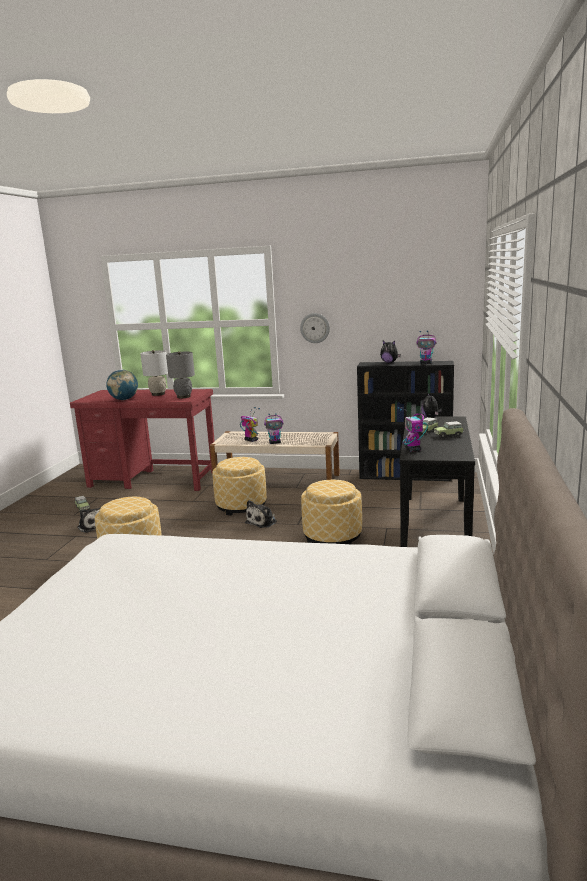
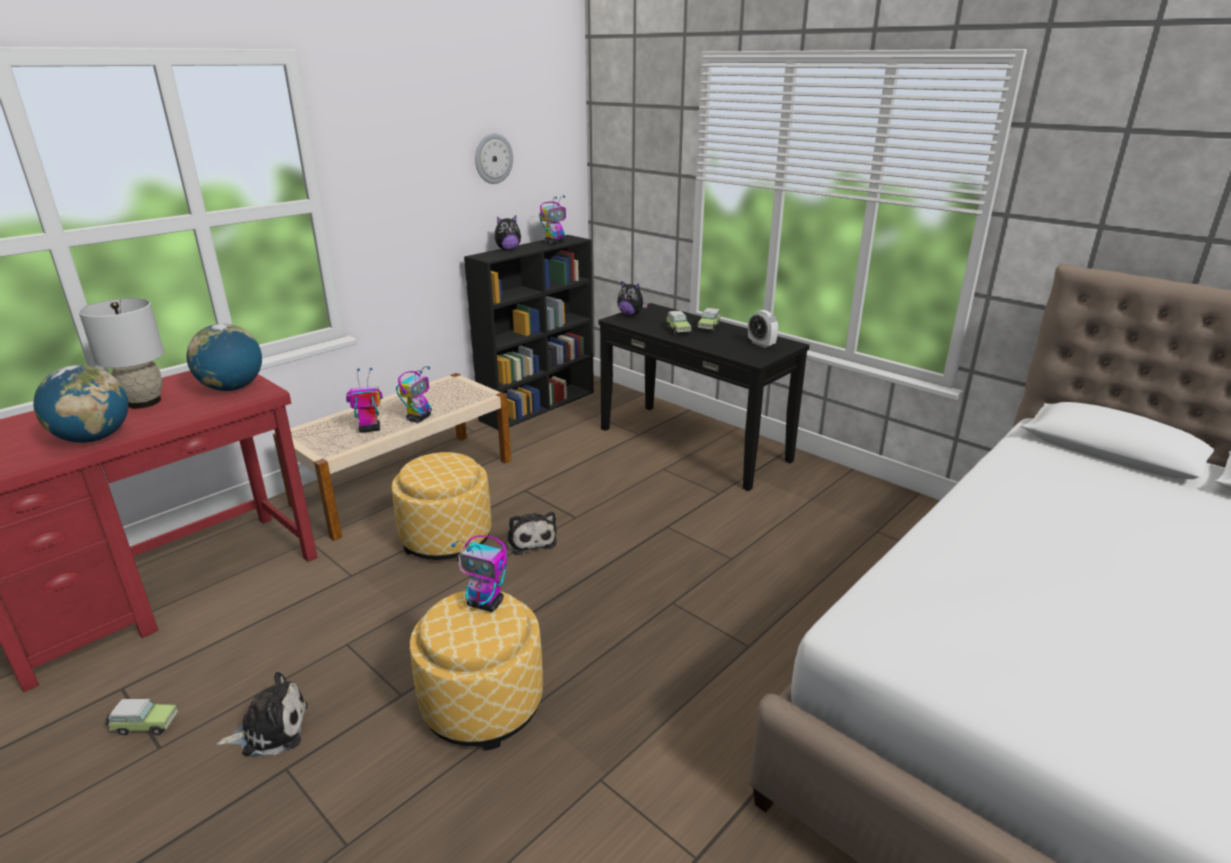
camera: 60 degrees left, 10 degrees up
grey table lamp [166,351,195,398] -> globe [186,323,262,391]
wall clock [300,313,330,343] -> wall clock moved to [475,133,513,184]
ottoman [301,480,362,544] -> none
toy robot [398,407,428,452] -> toy robot moved to [451,535,507,612]
none -> alarm clock [748,310,778,348]

